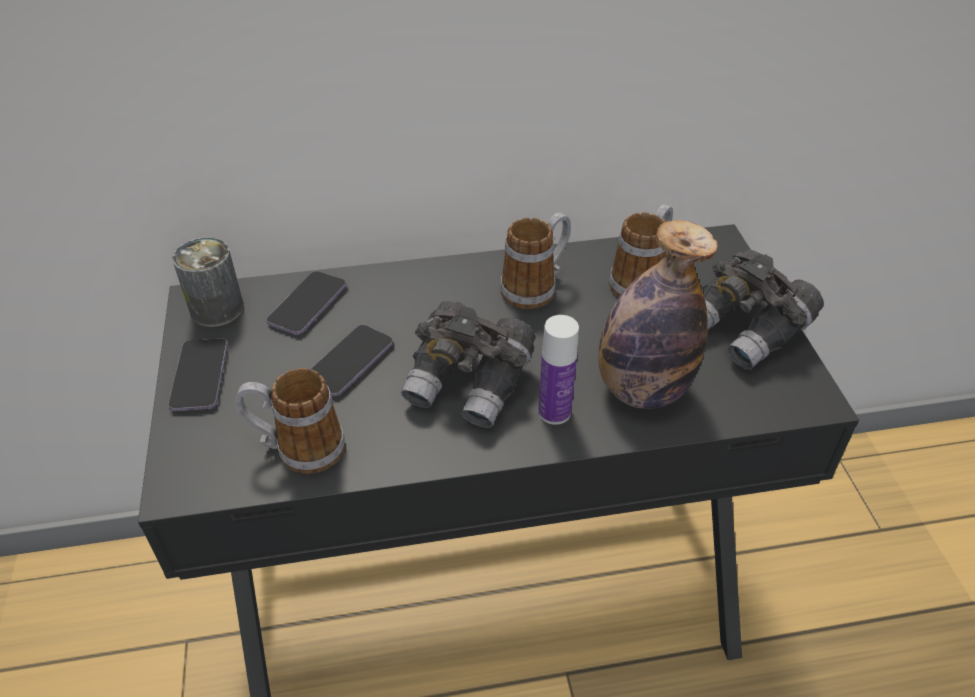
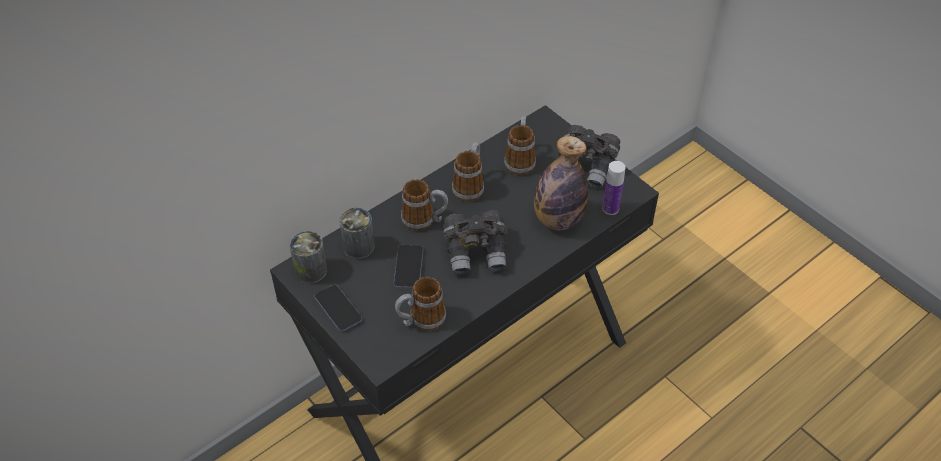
camera: 30 degrees left, 5 degrees up
phone [266,271,346,335] -> can [339,208,375,259]
bottle [538,315,579,425] -> bottle moved to [602,161,626,215]
none -> mug [401,179,448,231]

